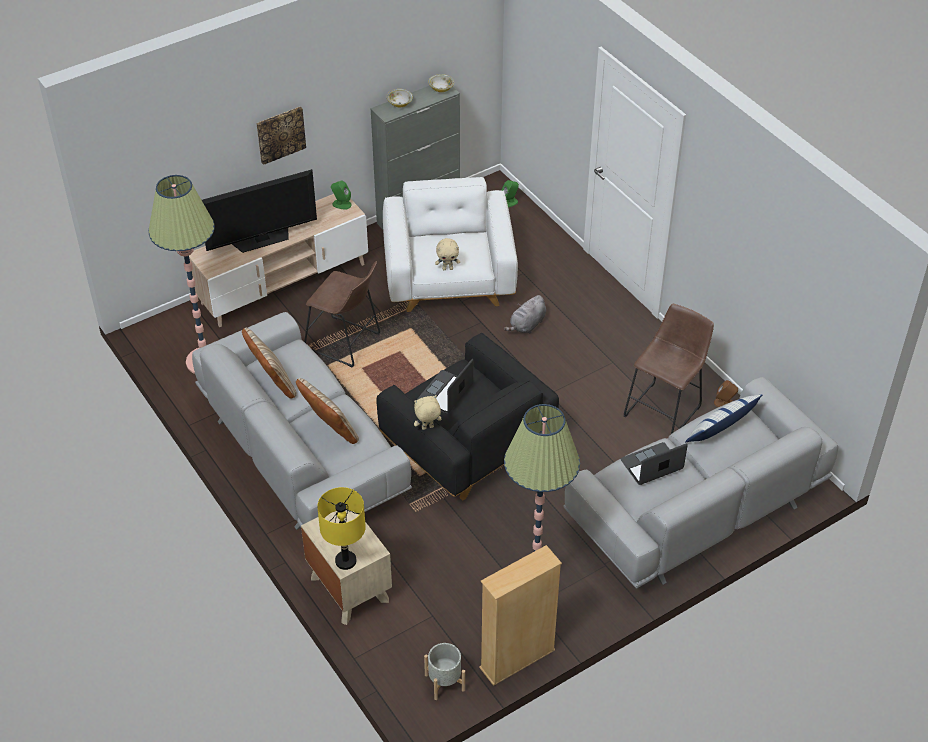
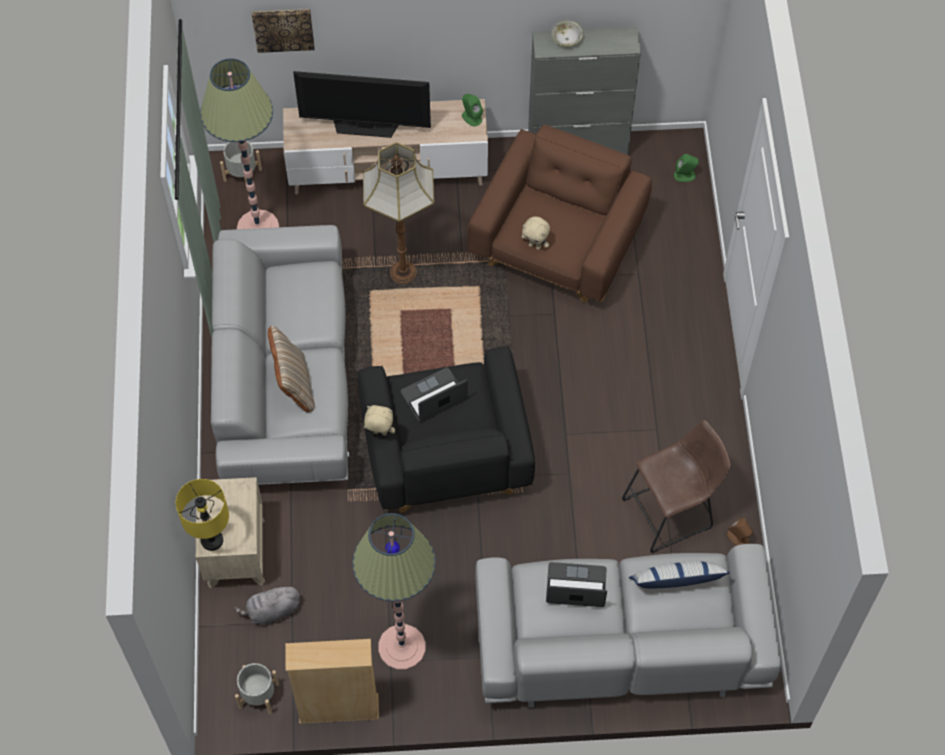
camera: 30 degrees right, 15 degrees up
beige pillow [242,328,297,398] -> none
picture [256,107,306,165] -> picture moved to [252,9,315,53]
brown stool [304,261,380,368] -> floor lamp [363,142,434,284]
white armchair [383,177,518,312] -> brown armchair [468,124,652,303]
bowl [428,74,454,92] -> none
grey plush toy [504,295,546,334] -> grey plush toy moved to [234,584,300,625]
none -> grey planter [220,141,262,183]

